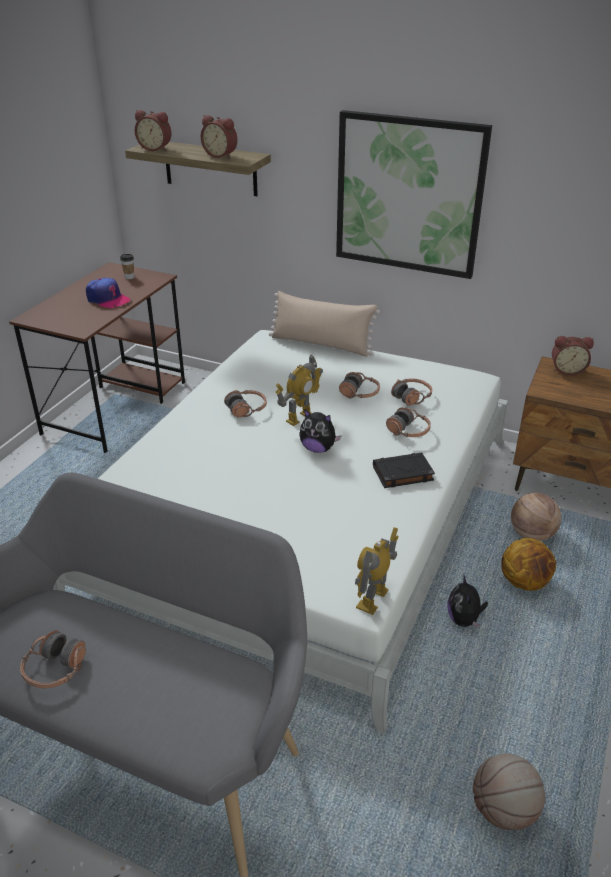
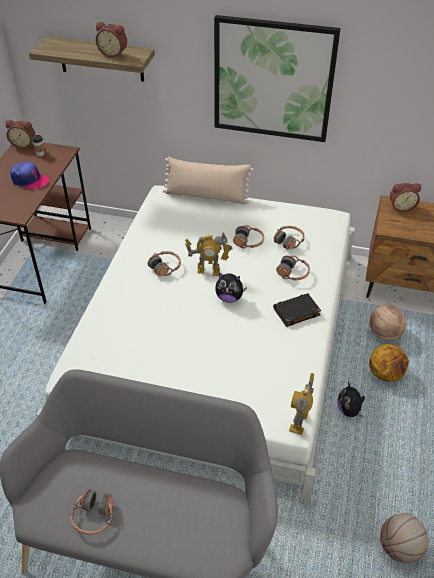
camera: 10 degrees left, 10 degrees up
alarm clock [135,110,172,151] -> alarm clock moved to [5,120,35,149]
toy robot [275,354,323,426] -> toy robot turned 60 degrees clockwise [185,232,233,276]

